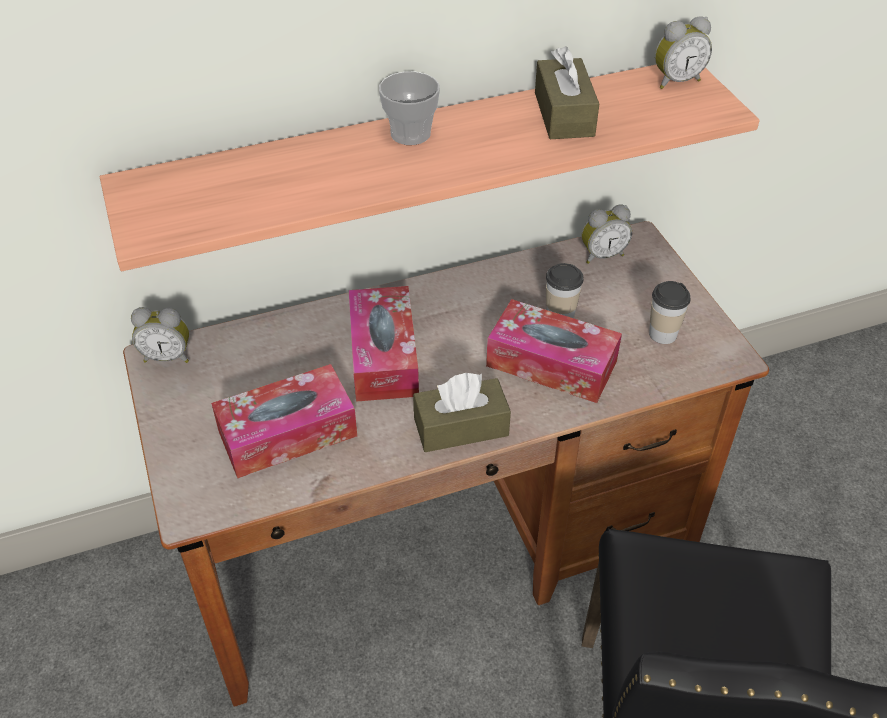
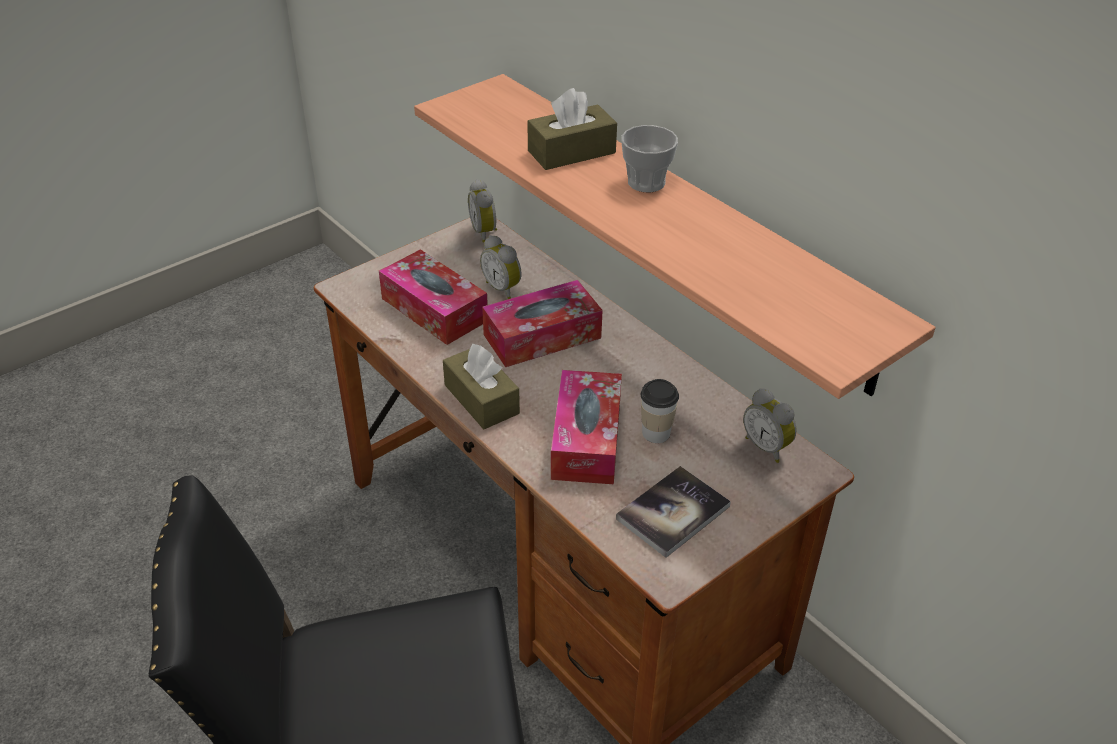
camera: 70 degrees right, 5 degrees down
brown tissue box [535,46,599,139] -> brown tissue box moved to [527,88,617,170]
cup [649,281,691,344] -> book [616,466,731,558]
alarm clock [655,16,712,89] -> alarm clock moved to [480,235,522,299]

